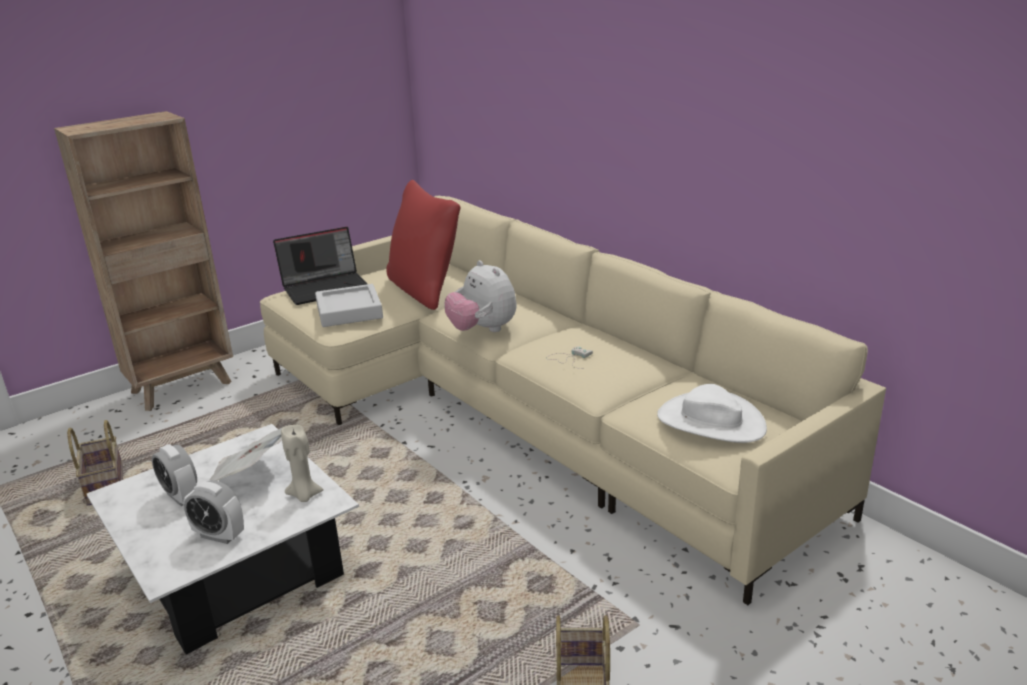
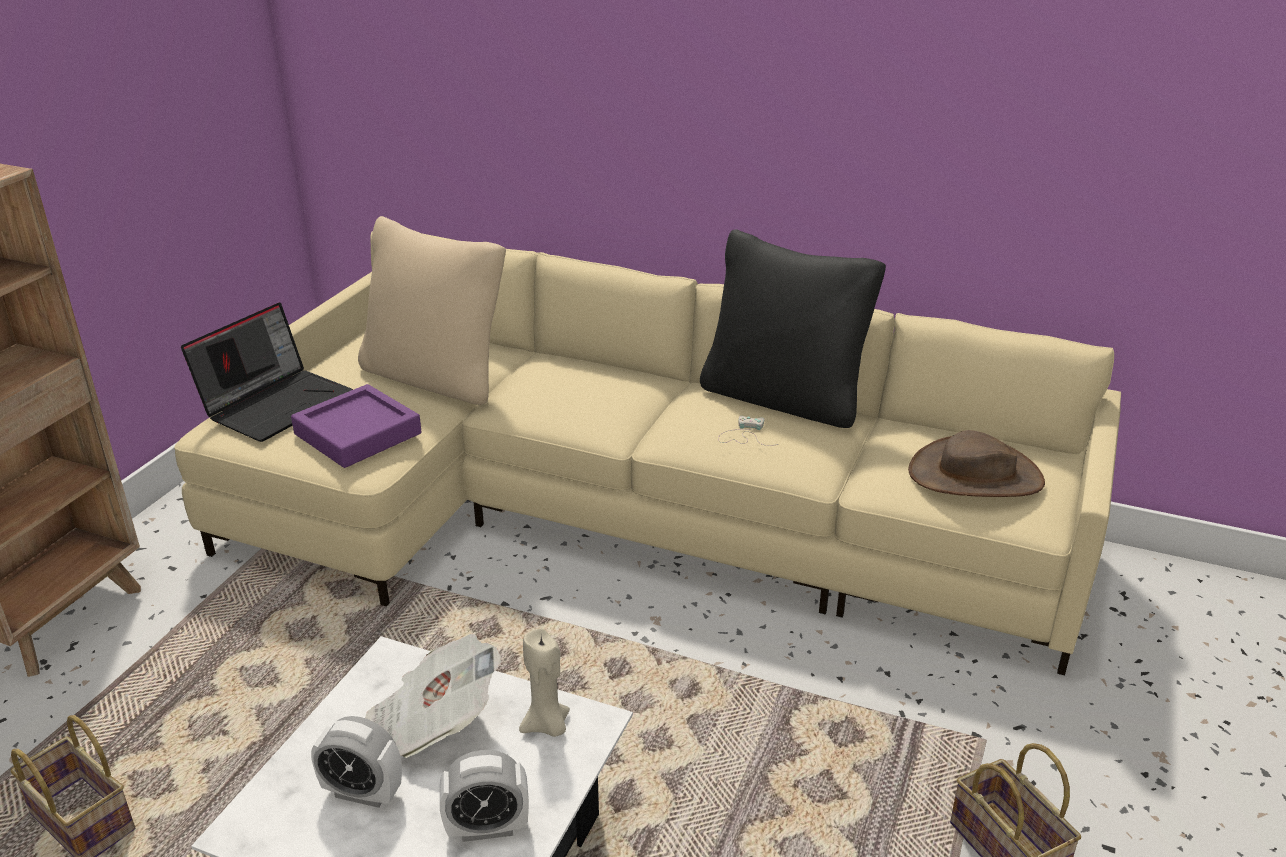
camera: 30 degrees left, 5 degrees up
grey tray [315,284,383,327] -> purple tray [291,384,422,468]
red pillow [386,180,461,310] -> beige pillow [358,216,506,405]
plush toy [444,260,517,332] -> none
white hat [657,384,767,443] -> brown hat [908,430,1045,497]
none -> black pillow [700,230,886,428]

